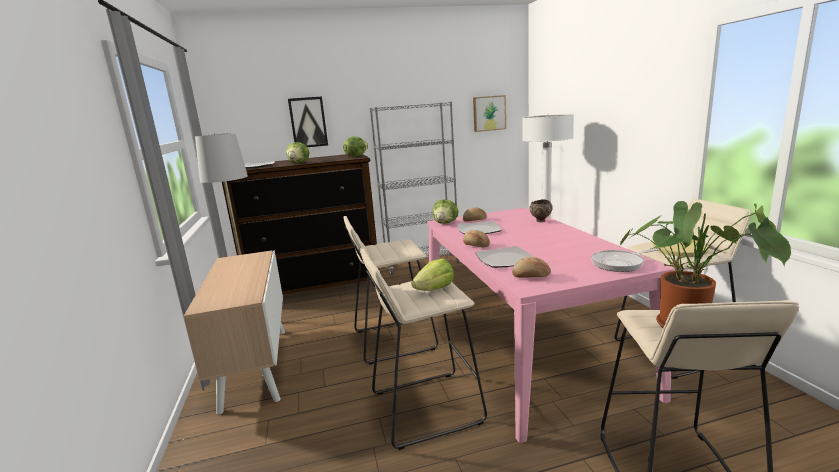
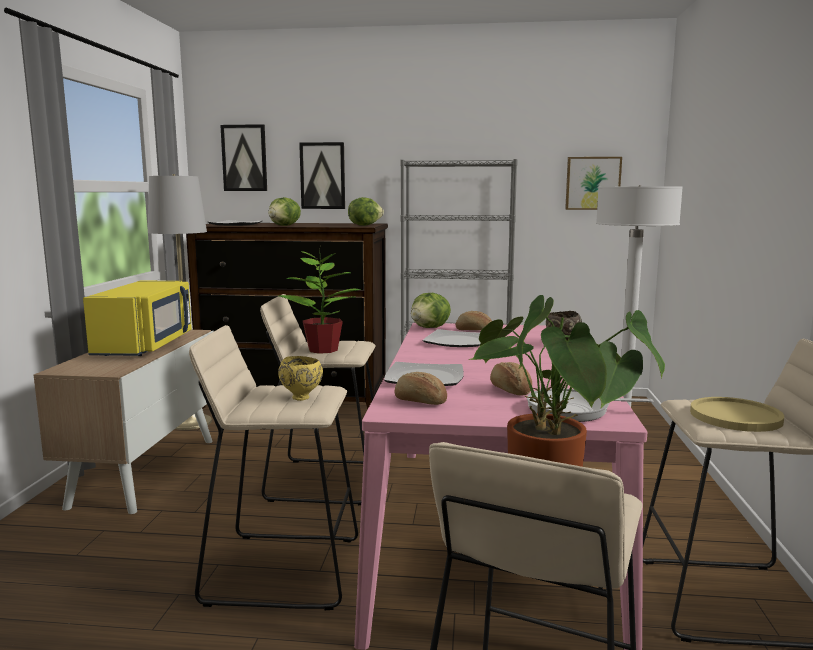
camera: 20 degrees right, 5 degrees down
lettuce [412,258,454,291] -> yellow bowl [278,356,323,401]
bread [463,230,490,247] -> bread moved to [490,362,532,395]
none -> yellow microwave [83,281,192,356]
none -> picture [220,124,267,191]
none -> potted plant [279,249,361,354]

